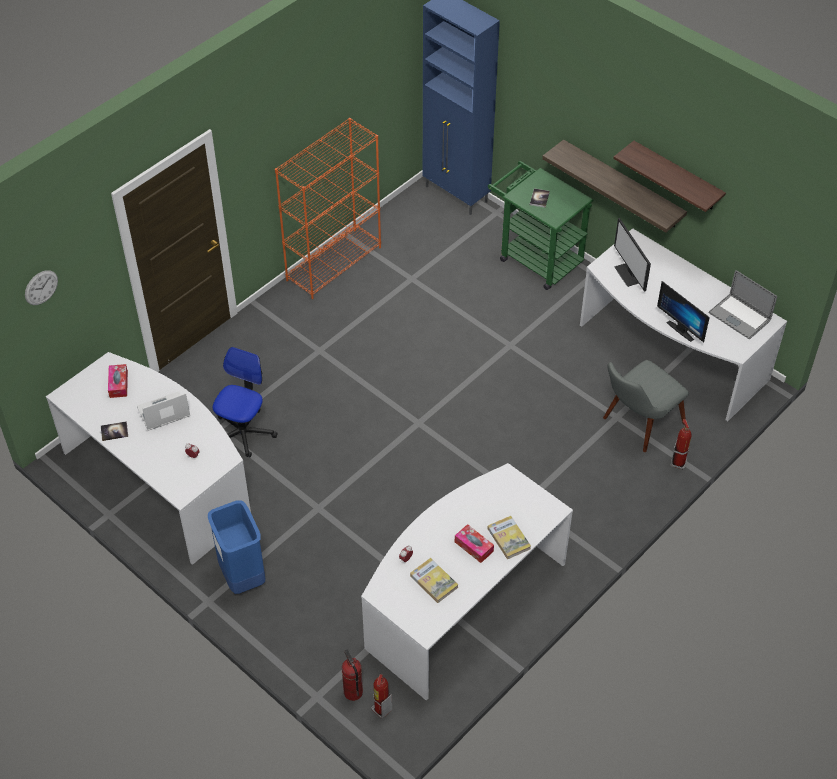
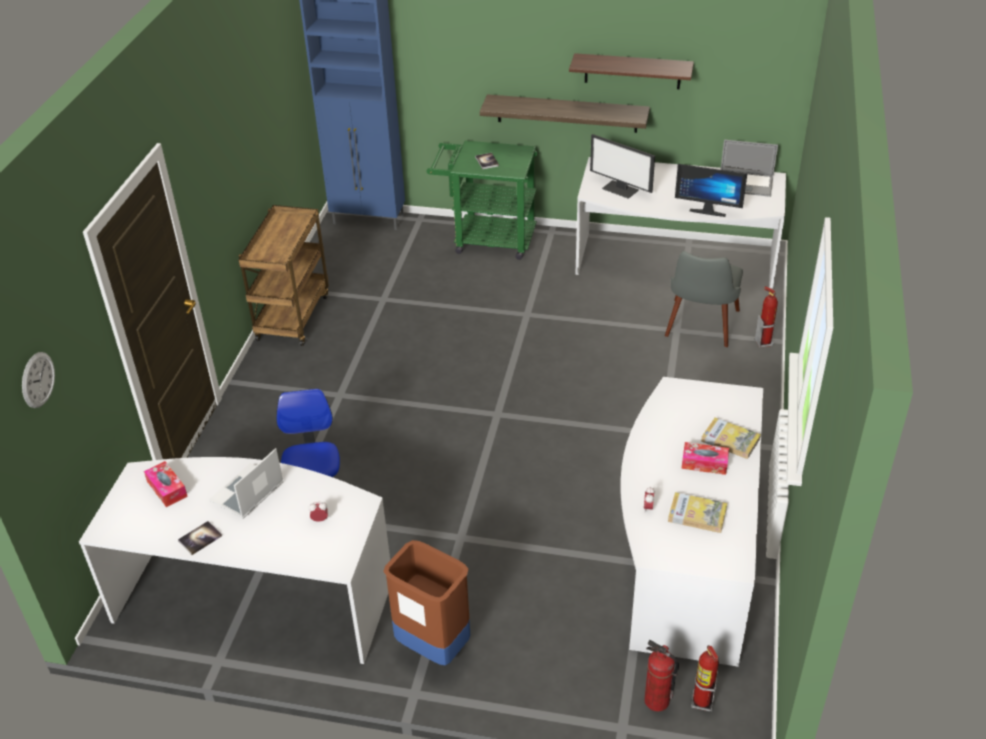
camera: 30 degrees left, 10 degrees down
blue trash can [208,500,265,594] -> brown trash can [383,540,470,666]
orange bookcase [275,118,381,299] -> brown cart [238,205,329,346]

